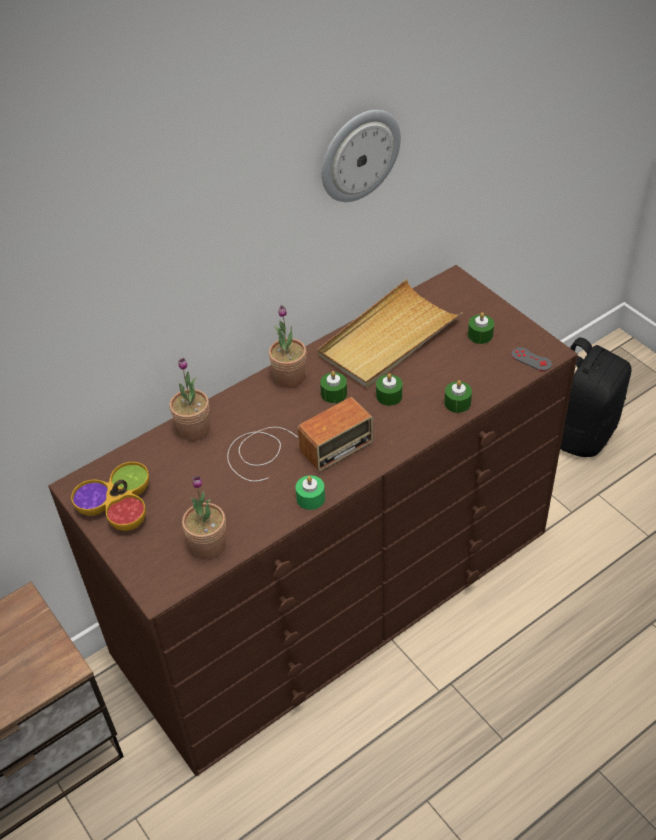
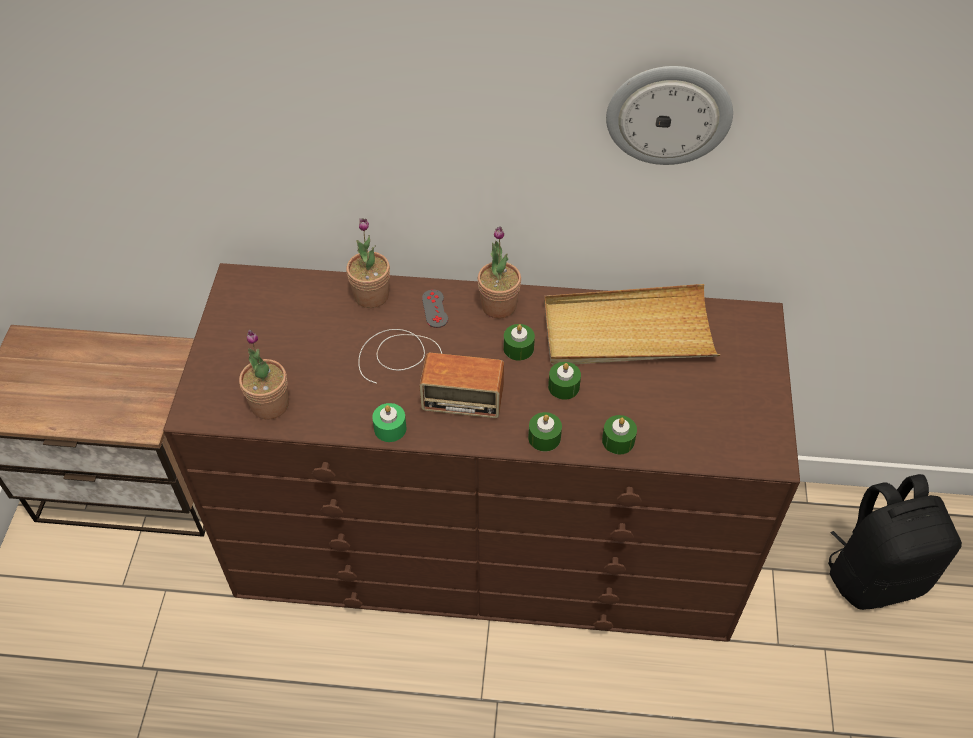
camera: 40 degrees right, 5 degrees up
bowl [71,462,149,531] -> none
green candle [468,312,494,344] -> green candle moved to [528,412,562,452]
grey game controller [511,347,552,371] -> grey game controller moved to [422,289,448,328]

